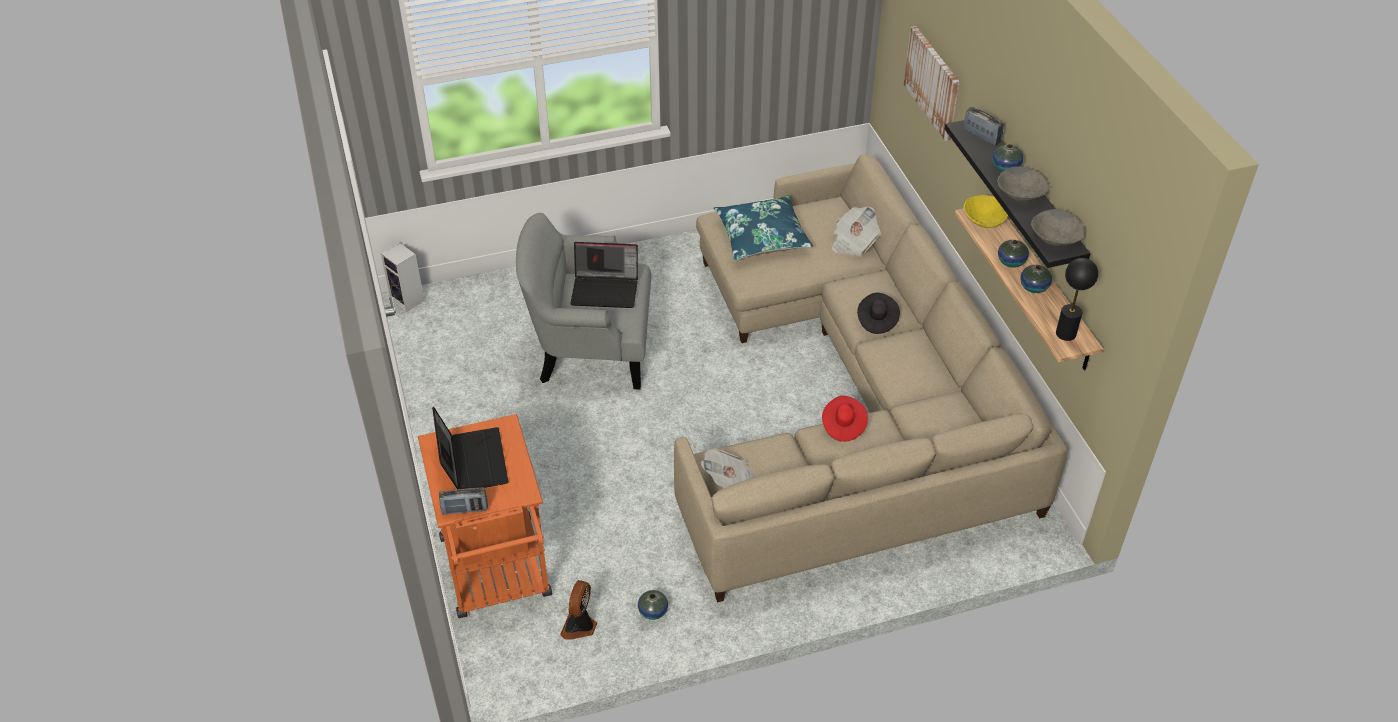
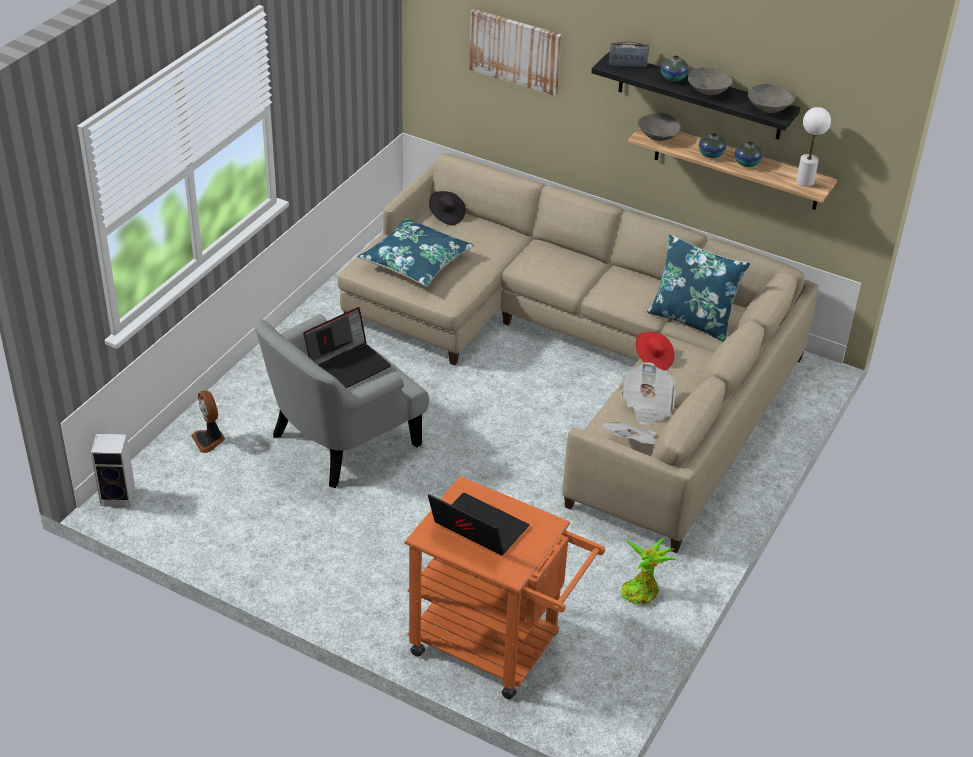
camera: 45 degrees left, 5 degrees down
radio [439,487,488,515] -> none
fan [560,580,597,639] -> fan moved to [191,390,225,453]
vase [638,590,668,620] -> potted plant [621,538,676,604]
newspaper [832,207,882,257] -> newspaper moved to [622,362,676,425]
black hat [857,293,900,334] -> black hat moved to [429,191,466,225]
yellow bowl [963,195,1008,228] -> grey bowl [638,113,681,141]
black table lamp [1056,258,1098,341] -> white table lamp [796,107,831,187]
none -> blue pillow [647,234,750,342]

